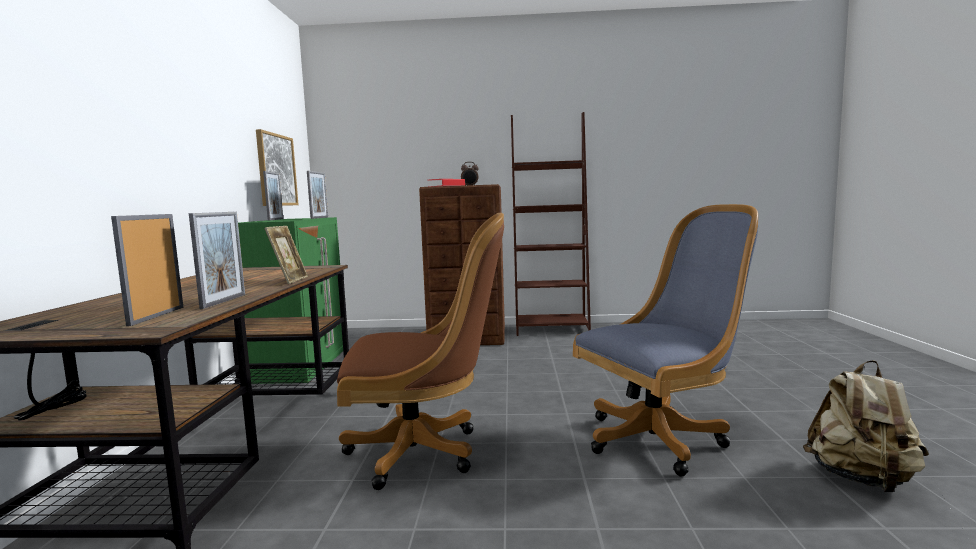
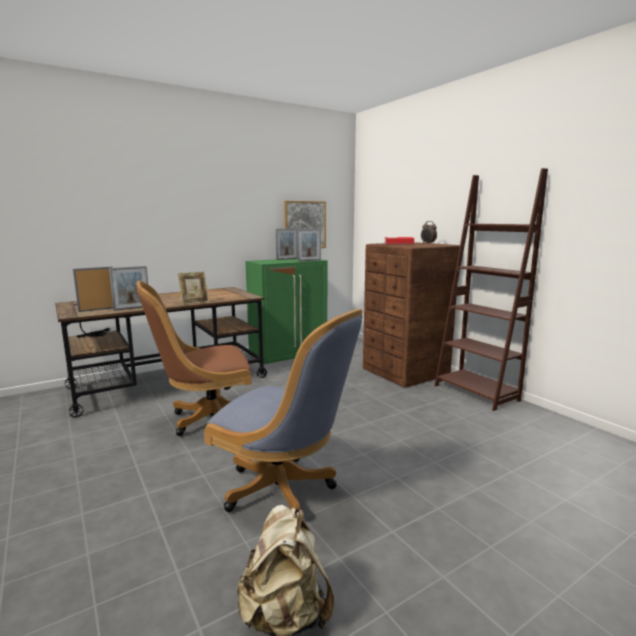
camera: 55 degrees right, 5 degrees up
brown office chair [337,213,504,490] -> brown office chair turned 105 degrees clockwise [137,281,252,436]

